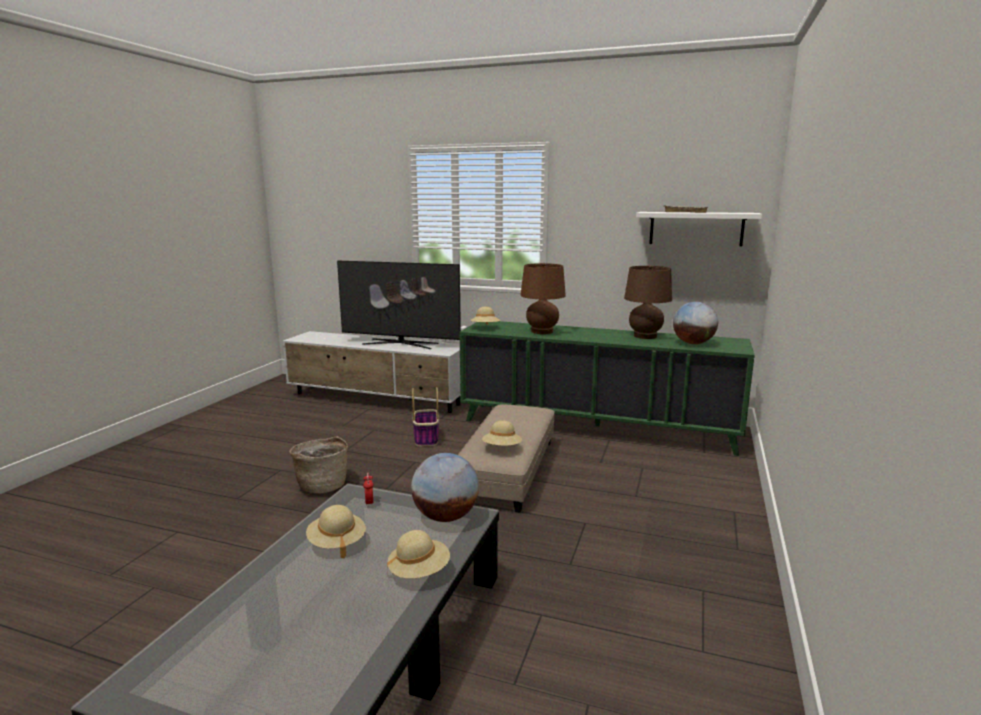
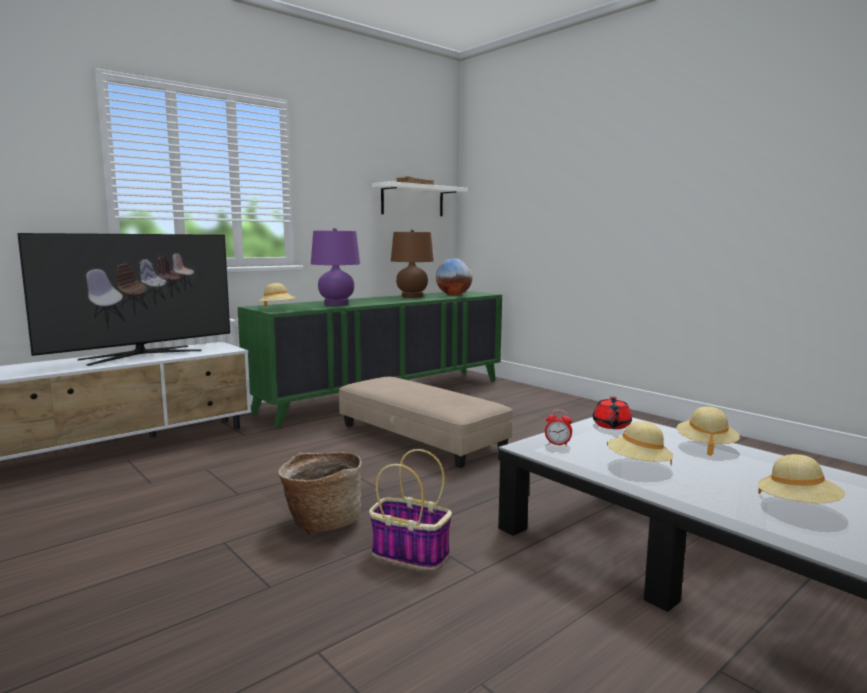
camera: 60 degrees left, 5 degrees down
globe [411,453,479,522] -> red teapot [593,396,632,429]
basket [412,387,439,447] -> basket moved to [369,449,452,570]
beige hat [482,421,522,446] -> beige hat moved to [758,454,845,503]
brown table lamp [520,263,566,334] -> purple table lamp [311,228,360,305]

